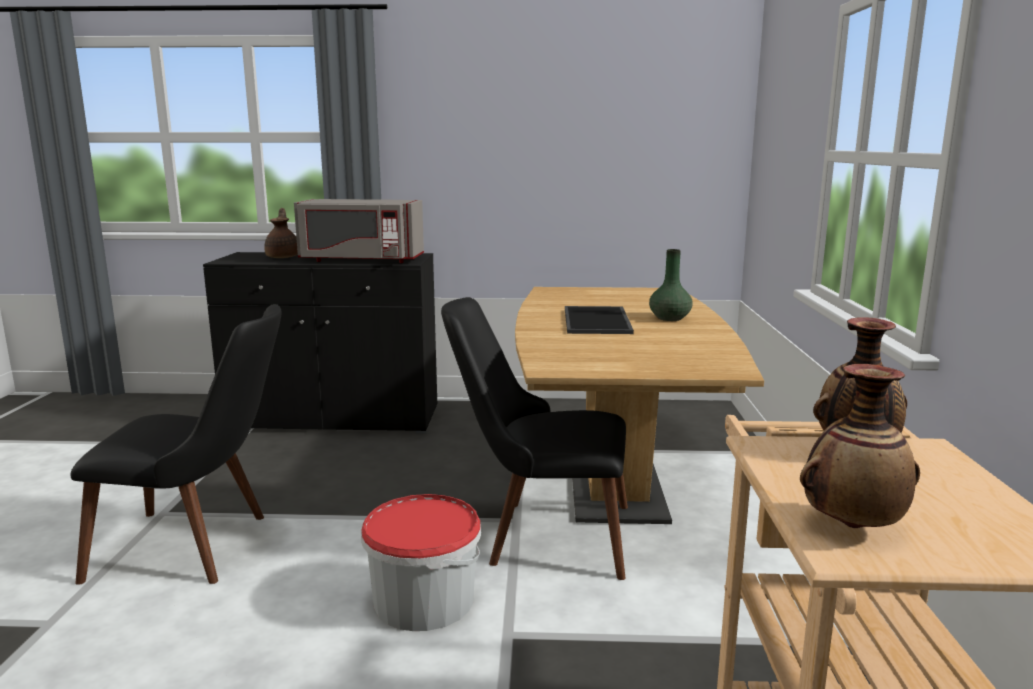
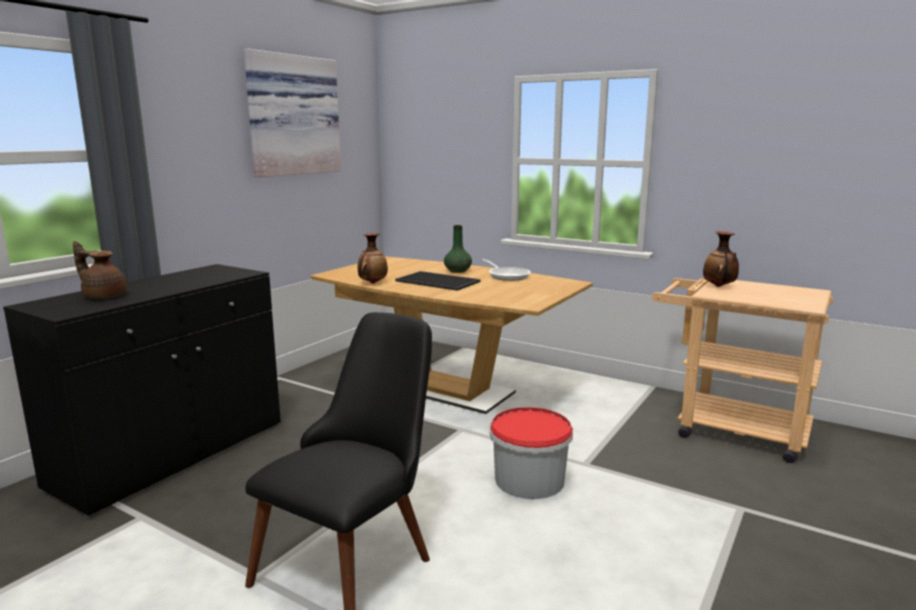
camera: 60 degrees left, 0 degrees up
grey microwave [294,199,424,263] -> none
black chair [441,297,628,580] -> none
vase [800,364,920,528] -> vase moved to [358,233,388,283]
none -> picture [244,49,341,177]
none -> frying pan [482,259,531,281]

